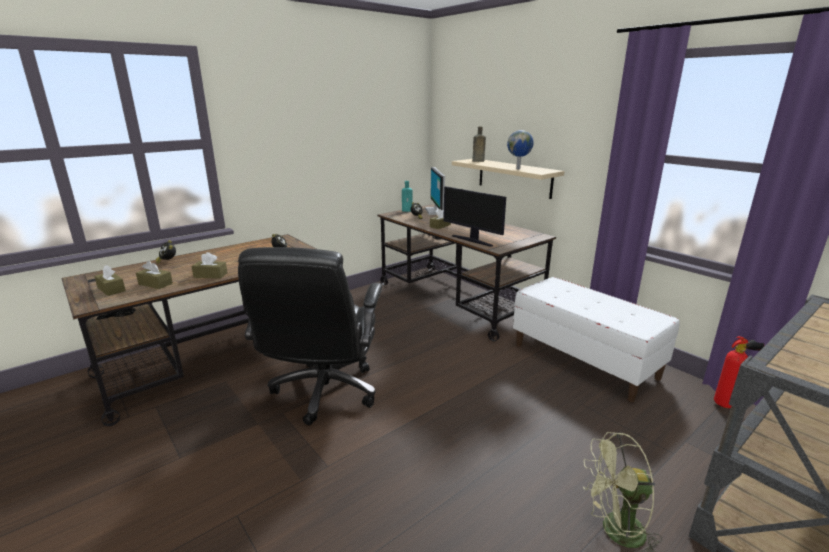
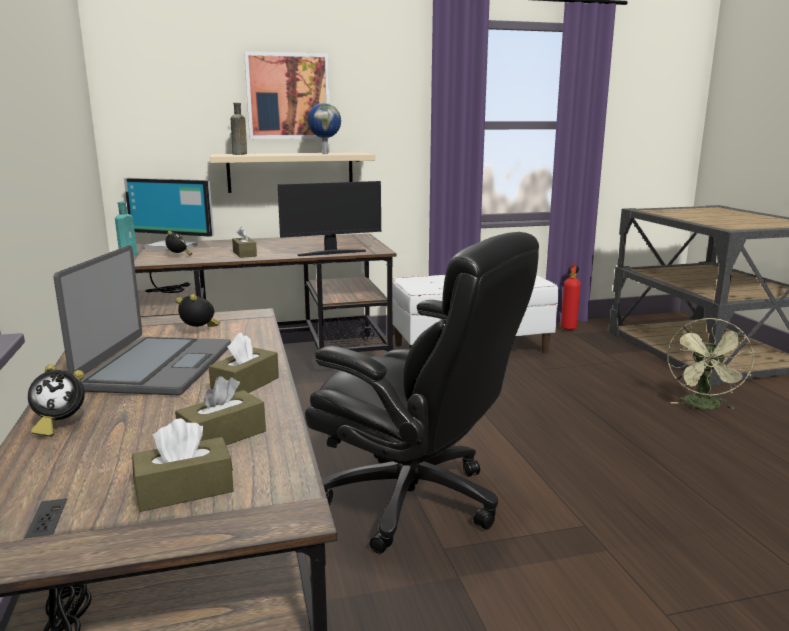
camera: 65 degrees left, 5 degrees down
none -> laptop [54,245,231,395]
none -> picture [244,51,331,139]

